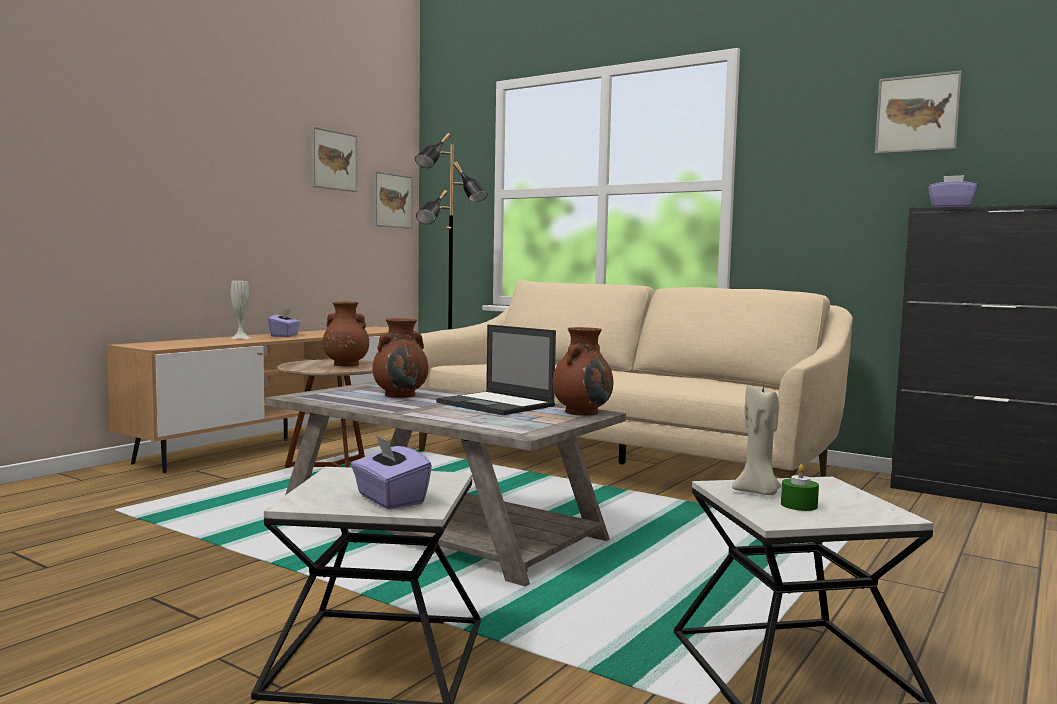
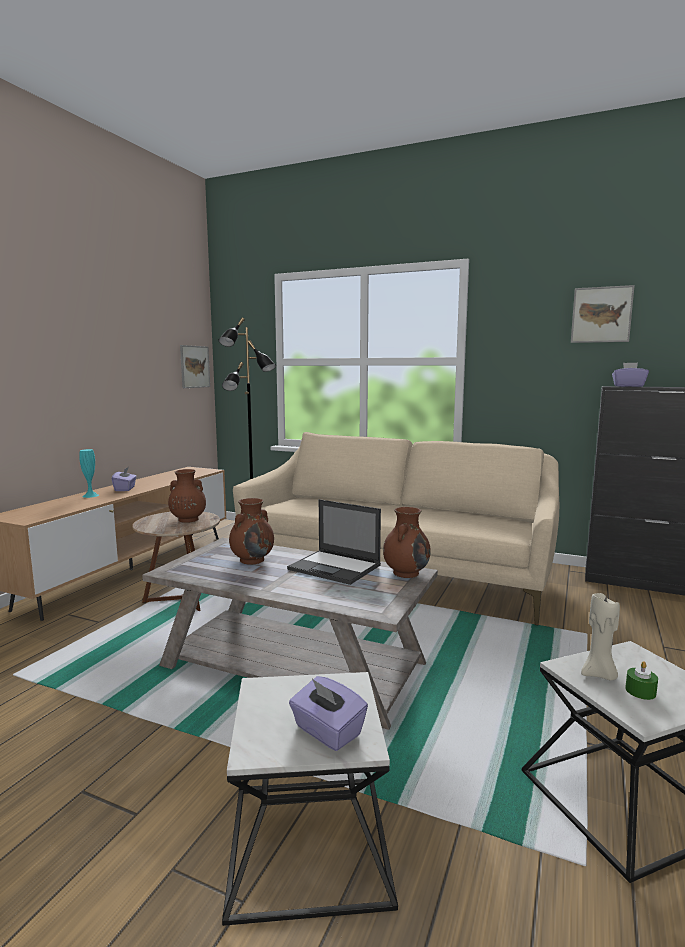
camera: 10 degrees left, 5 degrees up
white vase [231,281,250,339] -> turquoise vase [79,449,99,498]
picture [312,126,357,192] -> none

